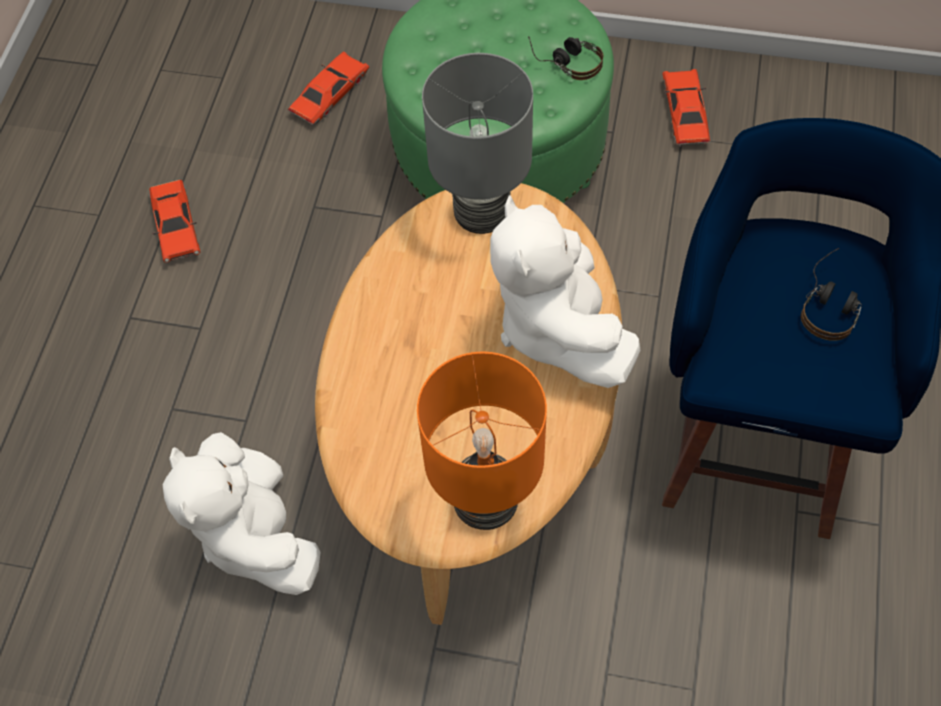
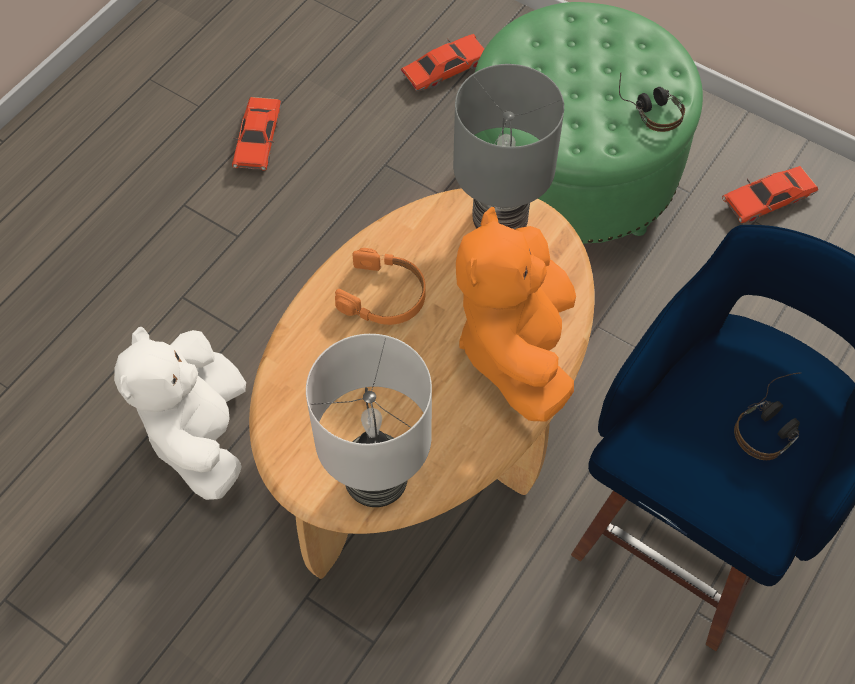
camera: 20 degrees right, 0 degrees up
orange table lamp [417,352,547,530] -> grey table lamp [306,334,432,507]
white plush toy [490,195,640,388] -> orange plush toy [456,207,576,421]
red toy car [662,69,710,147] -> red toy car turned 135 degrees counterclockwise [722,166,818,224]
none -> orange headphones [335,248,425,325]

